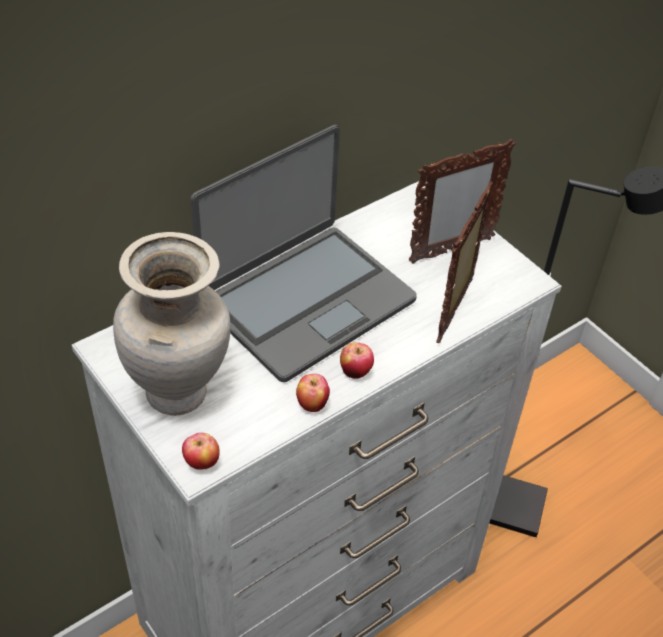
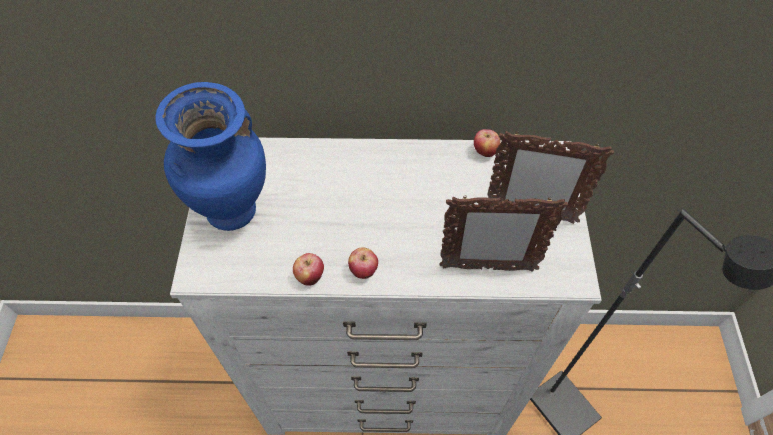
camera: 40 degrees right, 10 degrees up
beige vase [113,232,231,416] -> blue vase [155,82,266,231]
apple [182,433,220,470] -> apple moved to [474,129,500,157]
laptop [190,125,417,382] -> none
picture frame [436,181,493,343] -> picture frame turned 150 degrees counterclockwise [440,195,568,271]

